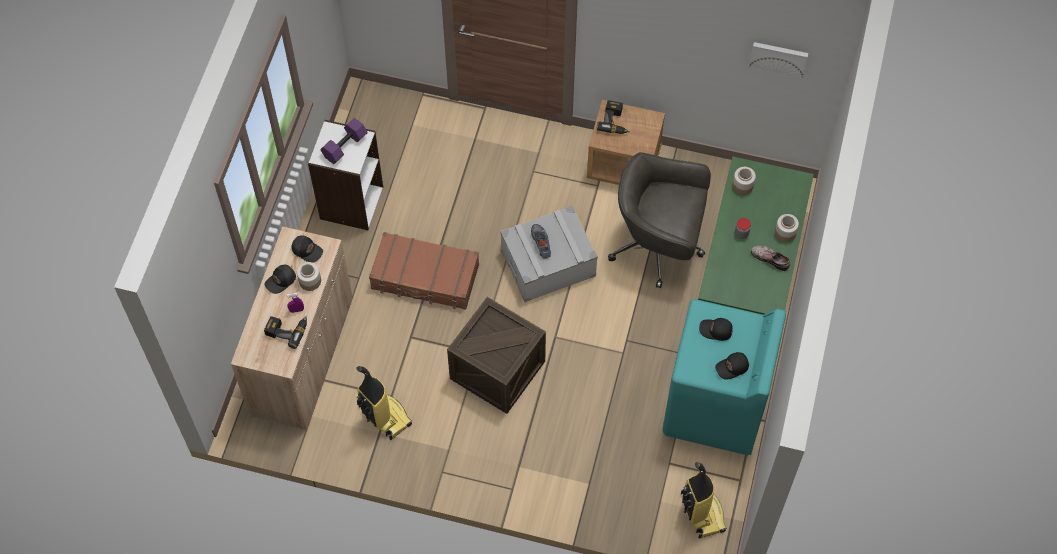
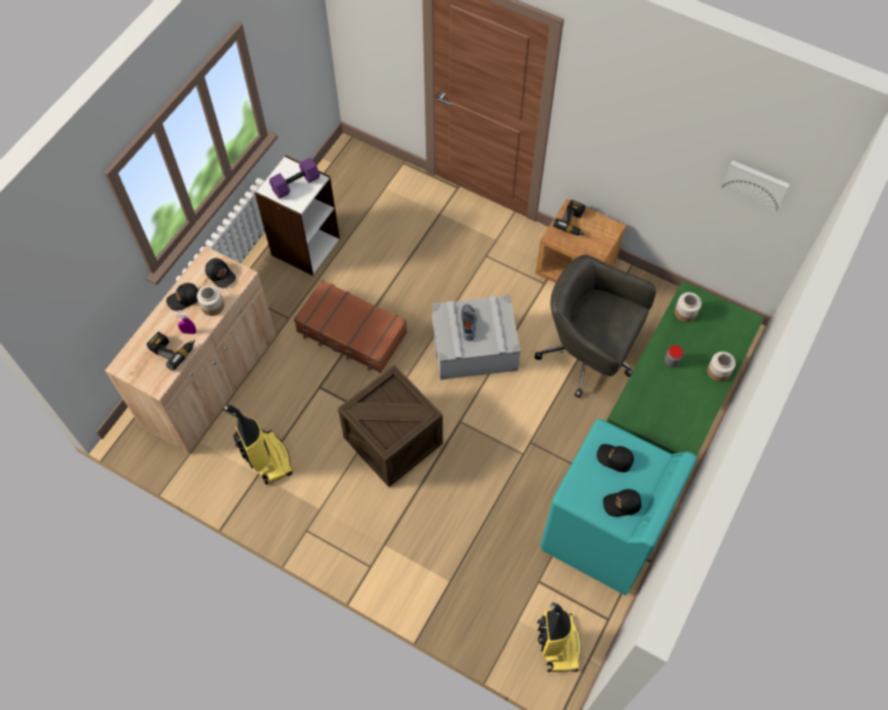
camera: 15 degrees right, 0 degrees up
shoe [751,245,790,271] -> none

